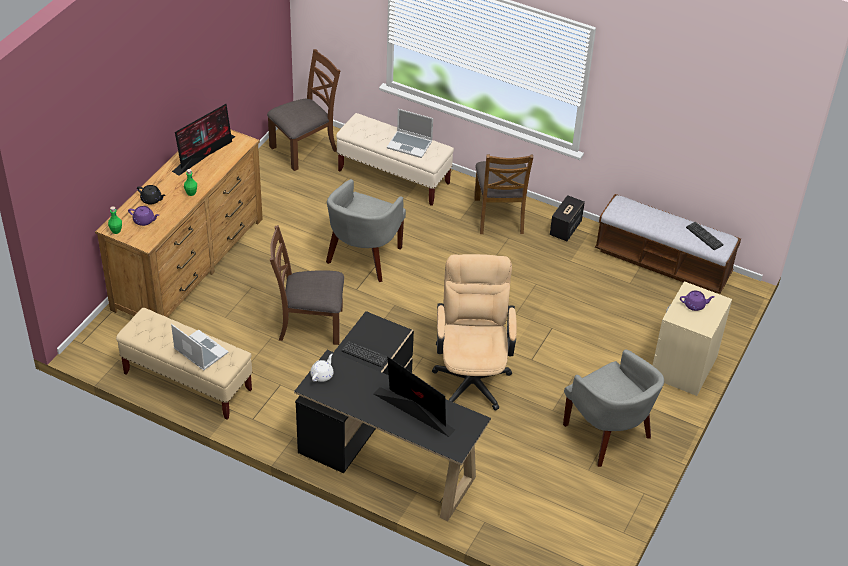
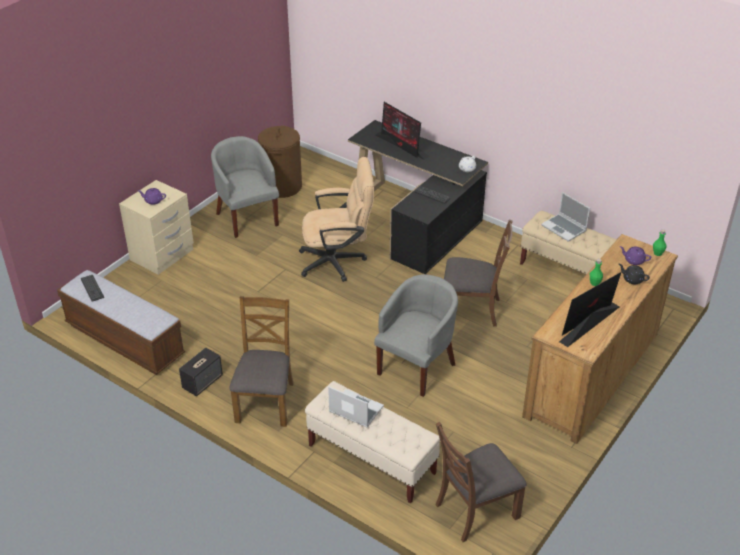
camera: 170 degrees left, 5 degrees down
beige office chair [432,254,517,411] -> beige office chair turned 105 degrees counterclockwise [299,157,374,282]
none -> brown laundry basket [258,125,302,198]

